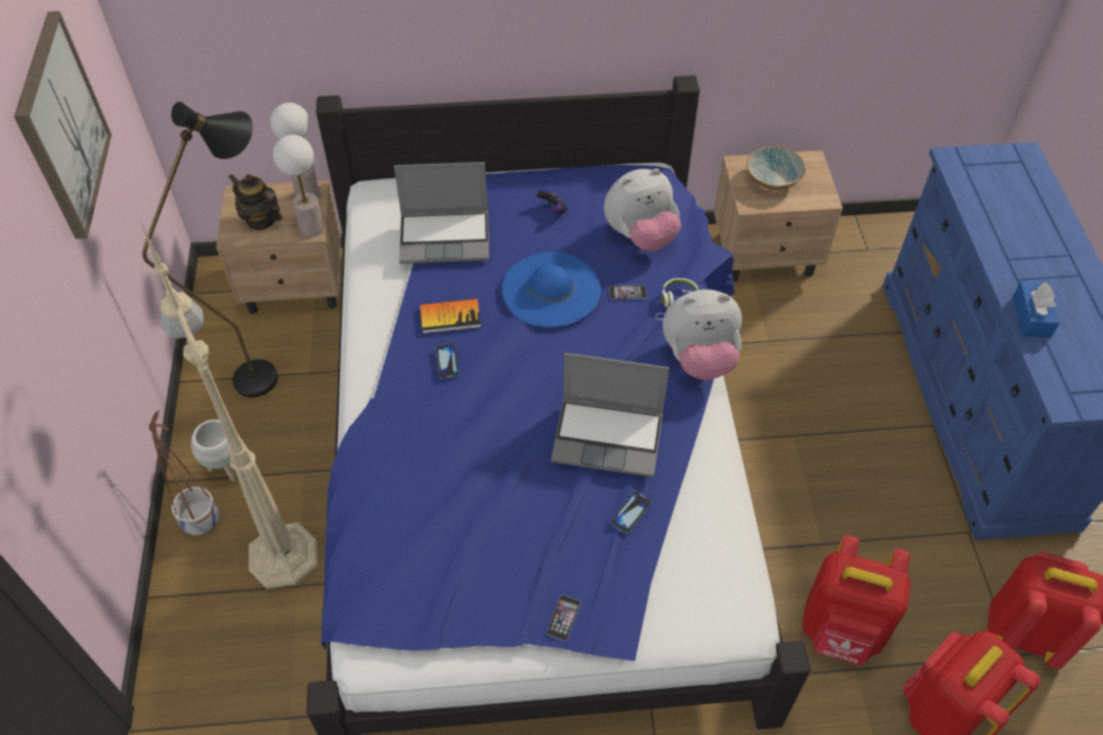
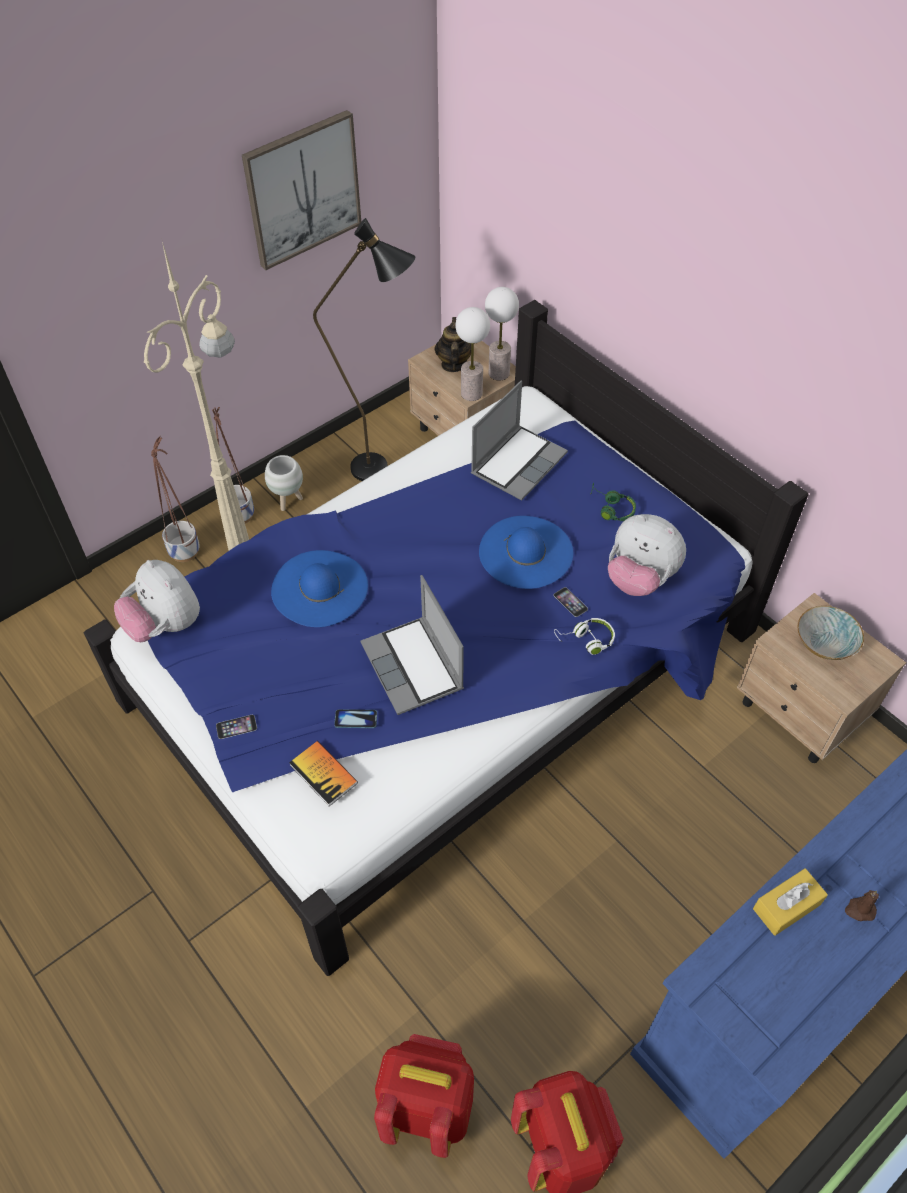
camera: 55 degrees right, 0 degrees up
laptop [394,162,489,264] -> laptop turned 105 degrees counterclockwise [471,381,568,501]
book [420,299,481,334] -> book moved to [289,741,358,806]
phone [435,344,459,379] -> none
game controller [536,190,568,214] -> green headphones [590,483,636,521]
plush toy [663,289,742,380] -> plush toy moved to [114,560,200,642]
red backpack [802,535,911,666] -> none
blue tissue box [1013,282,1060,338] -> yellow tissue box [753,868,828,936]
none -> planter [151,436,200,562]
none -> blue hat [271,550,368,627]
none -> brown candle [845,890,879,921]

